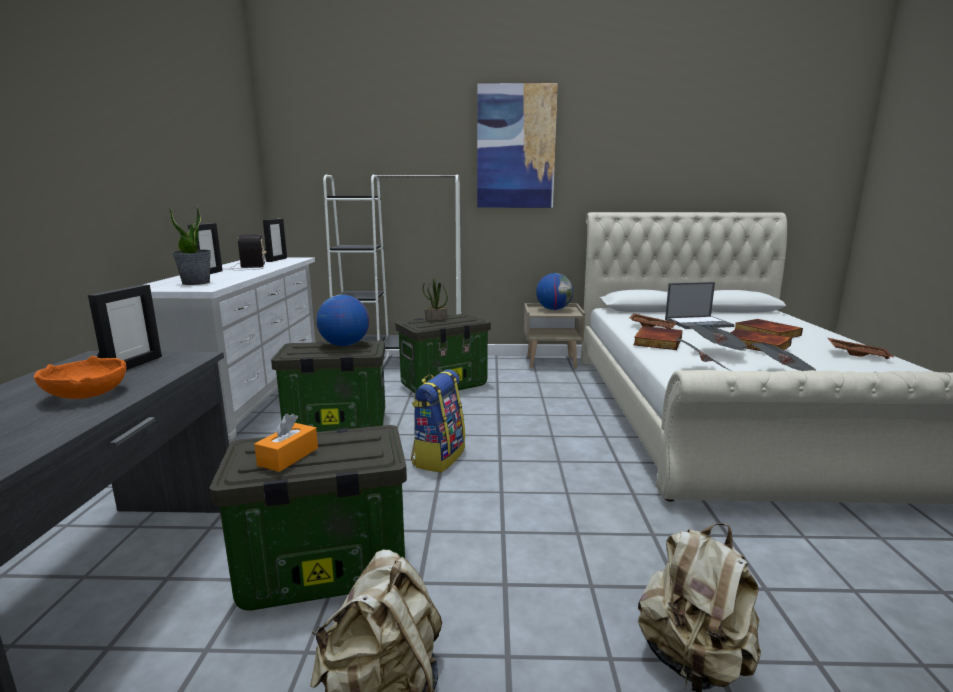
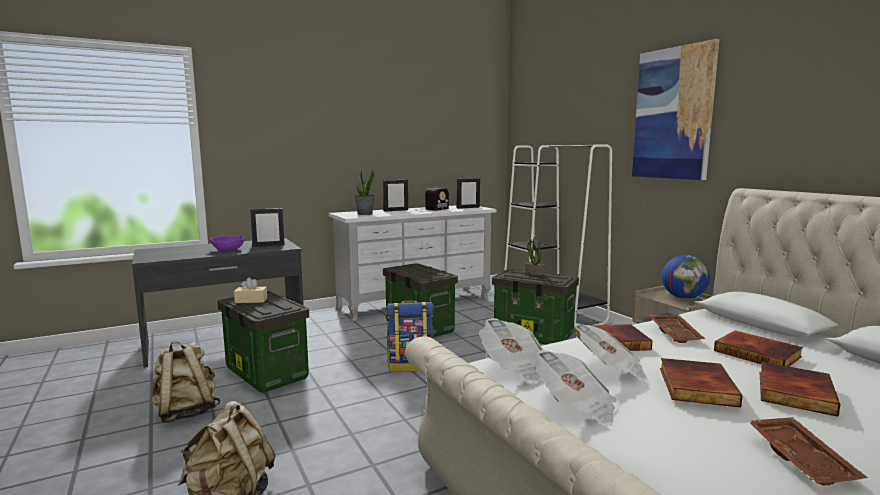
camera: 60 degrees right, 5 degrees down
orange bowl [34,356,126,399] -> purple bowl [210,235,244,251]
orange tissue box [254,414,318,472] -> beige tissue box [234,277,267,303]
globe [316,295,369,346] -> none
laptop [665,282,734,329] -> book [714,330,803,367]

